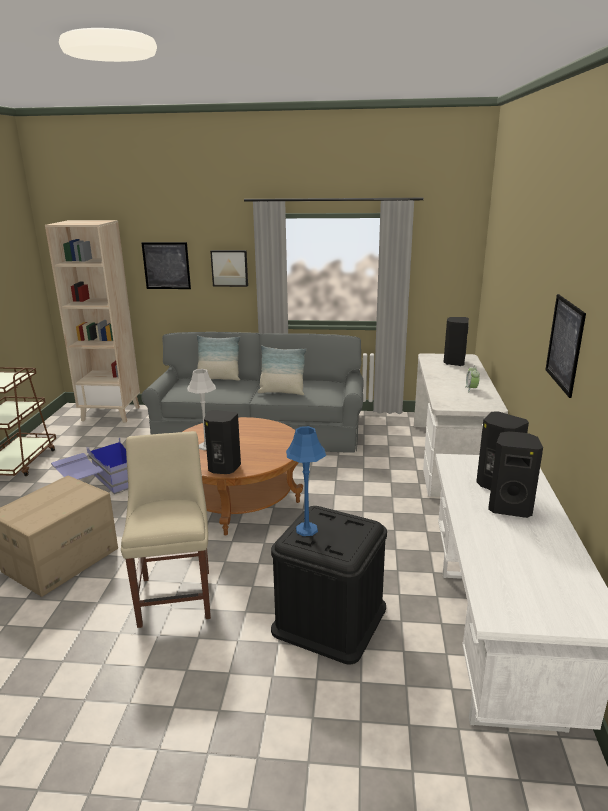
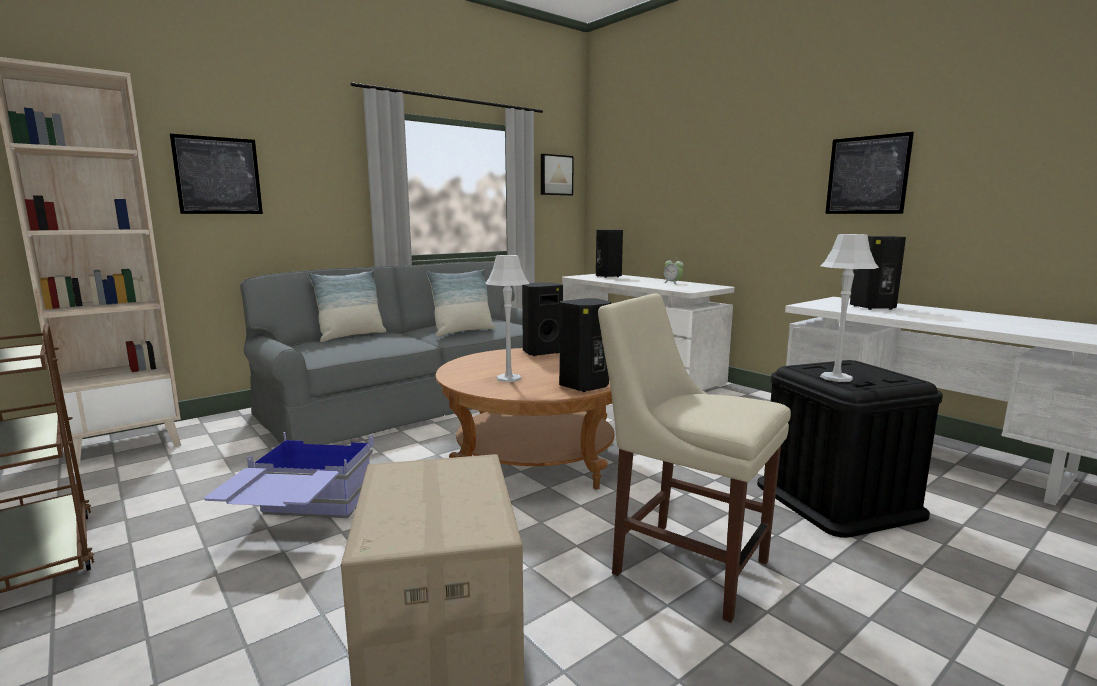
camera: 45 degrees left, 10 degrees down
picture [210,250,248,287] -> picture moved to [541,154,574,196]
blue table lamp [286,426,326,536] -> grey table lamp [820,234,879,382]
black speaker [488,431,543,518] -> black speaker moved to [522,282,563,356]

